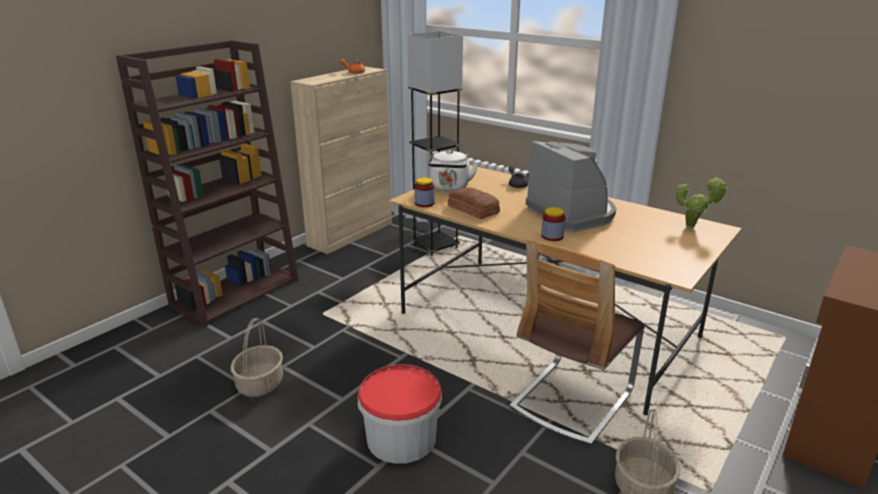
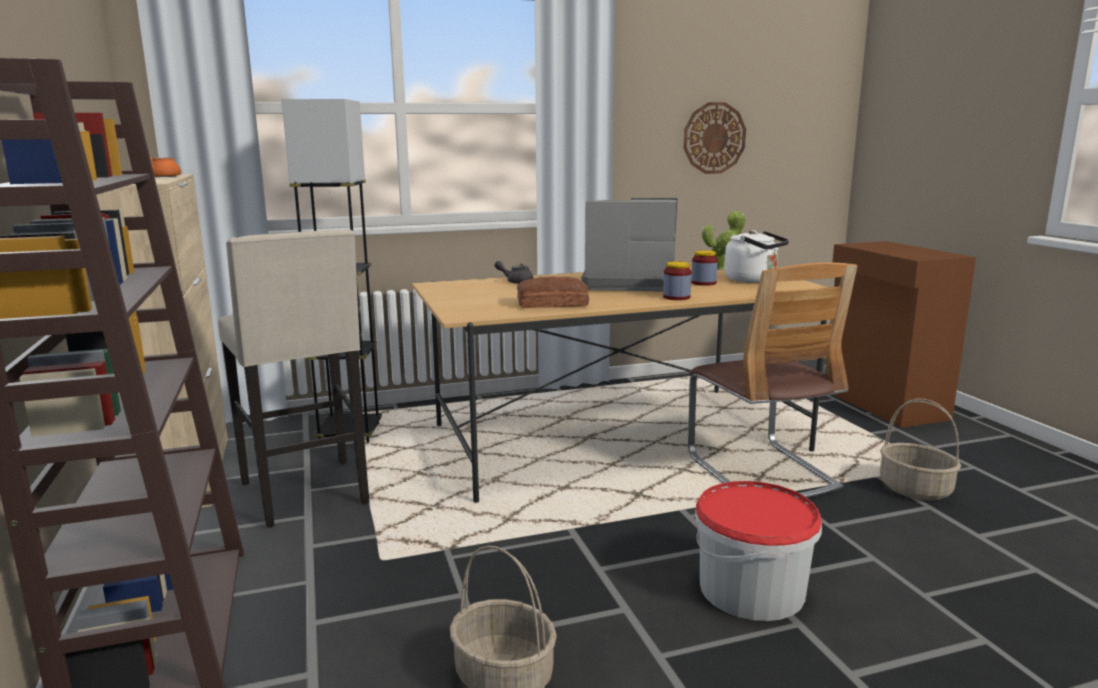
camera: 55 degrees left, 10 degrees down
jar [414,177,434,207] -> jar moved to [691,250,718,286]
white kettle [428,150,478,191] -> white kettle moved to [724,230,789,283]
none -> beige stool [218,230,369,528]
none -> wall clock [684,102,746,174]

